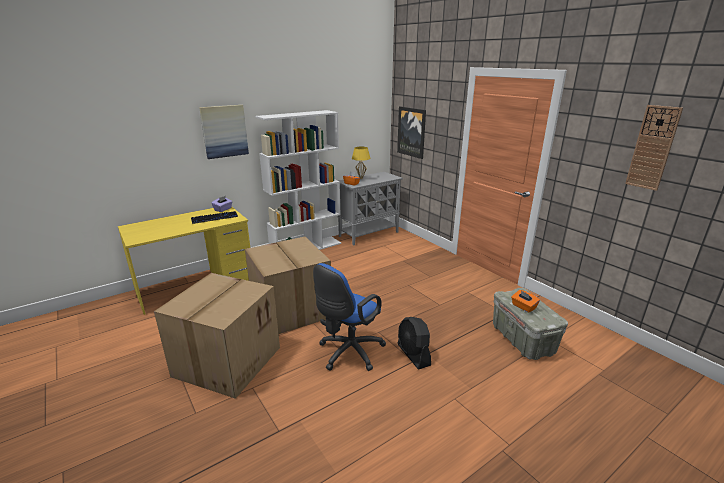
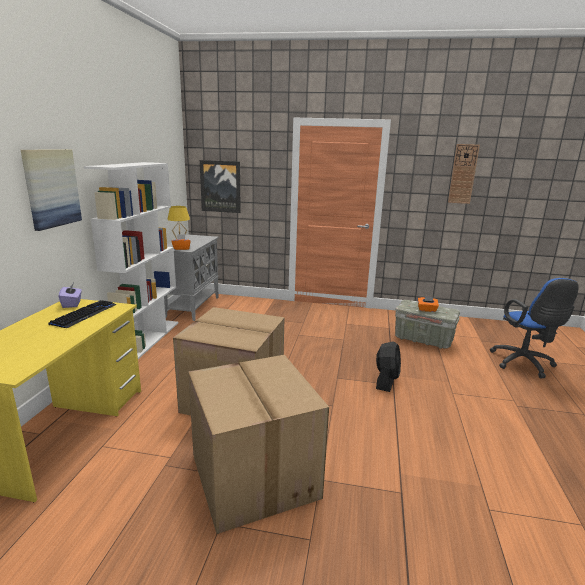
camera: 45 degrees left, 5 degrees down
blue office chair [313,263,386,371] -> blue office chair moved to [490,278,579,378]
black fan [398,317,431,370] -> black fan turned 90 degrees counterclockwise [376,341,401,392]

